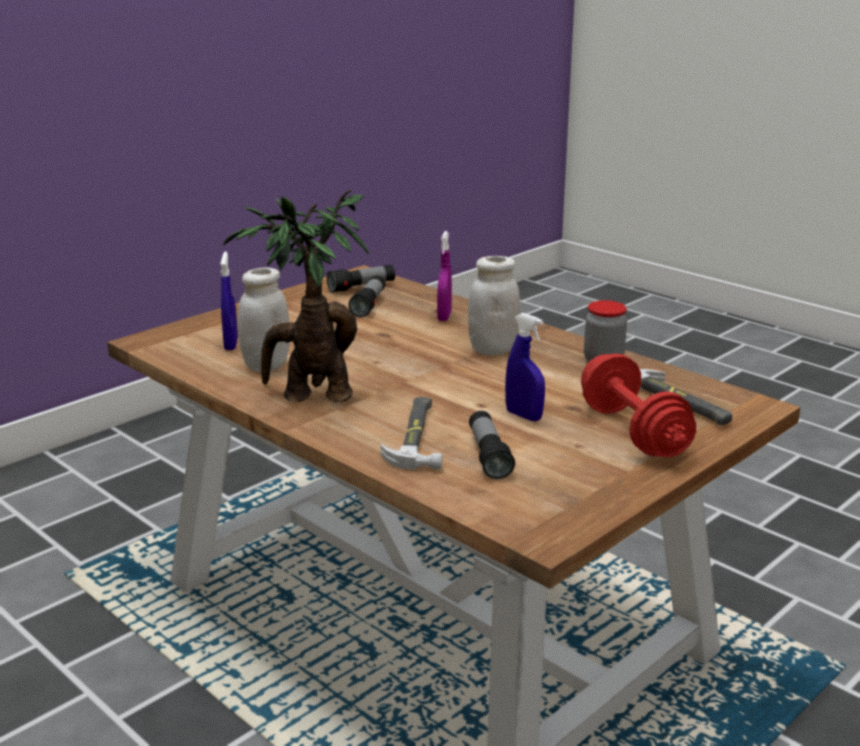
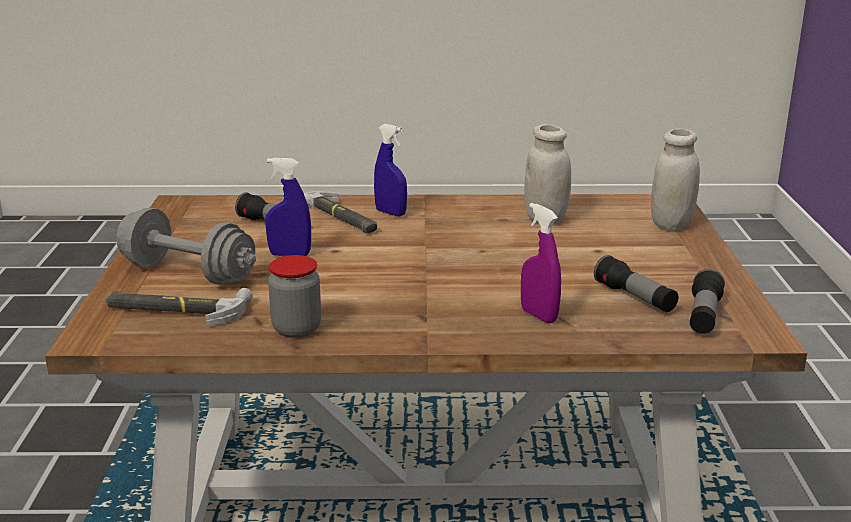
camera: 135 degrees right, 0 degrees up
blue spray bottle [221,251,238,350] -> blue spray bottle moved to [374,124,407,216]
potted plant [223,189,369,402] -> none
white jar [468,256,520,355] -> white jar moved to [651,129,700,231]
red dumbbell [581,353,696,457] -> grey dumbbell [116,208,256,285]

